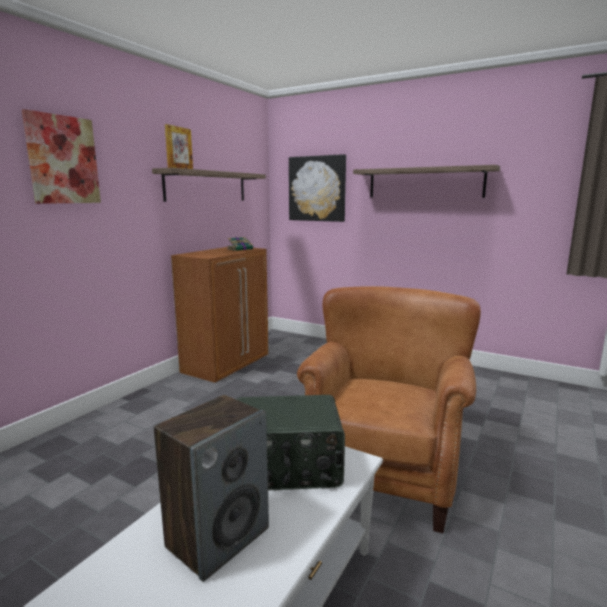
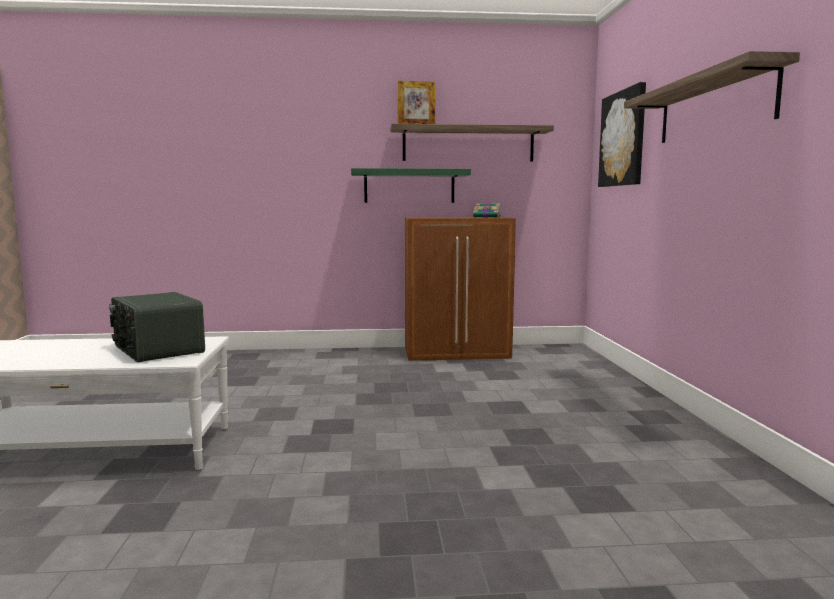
camera: 55 degrees right, 5 degrees down
picture [22,109,101,204] -> none
speaker [154,395,269,582] -> none
brown armchair [297,286,481,533] -> none
none -> green shelf [351,168,471,203]

